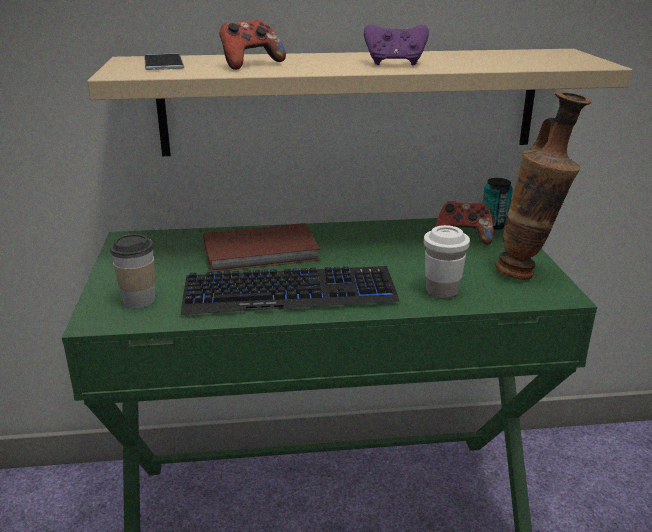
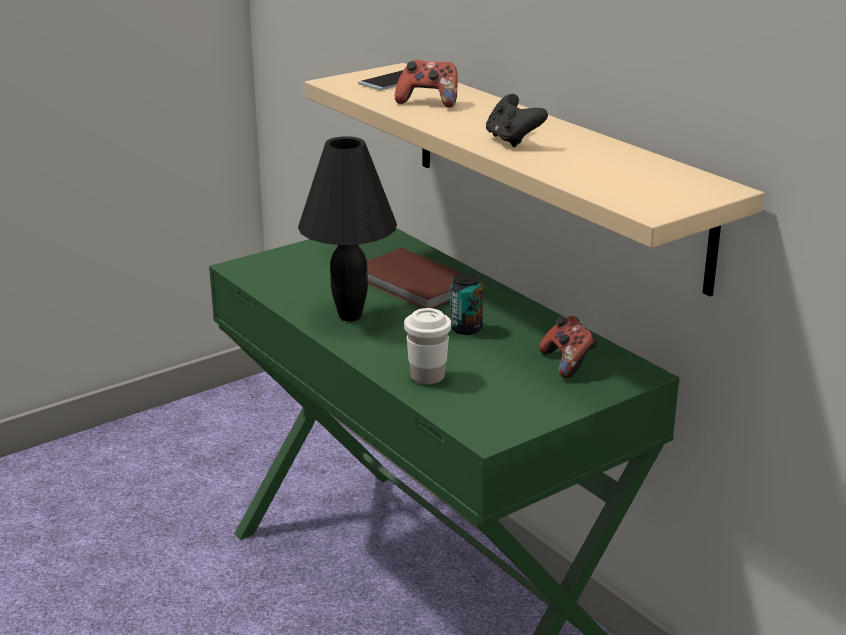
camera: 60 degrees right, 0 degrees up
cup [110,234,155,308] -> none
keyboard [181,266,399,315] -> black table lamp [298,136,397,321]
purple game controller [364,24,429,66] -> black game controller [486,94,548,147]
can [483,178,513,230] -> can moved to [450,273,483,335]
vase [495,92,592,280] -> none

